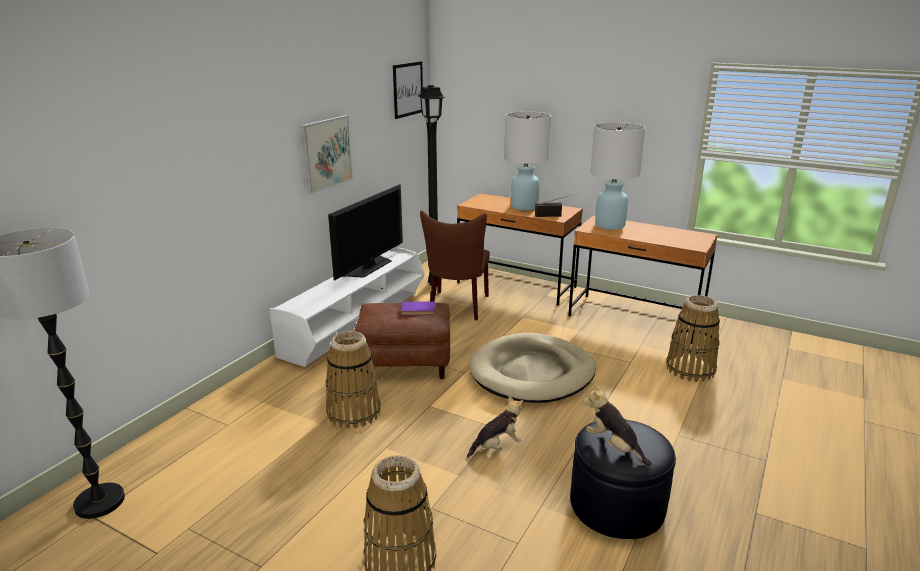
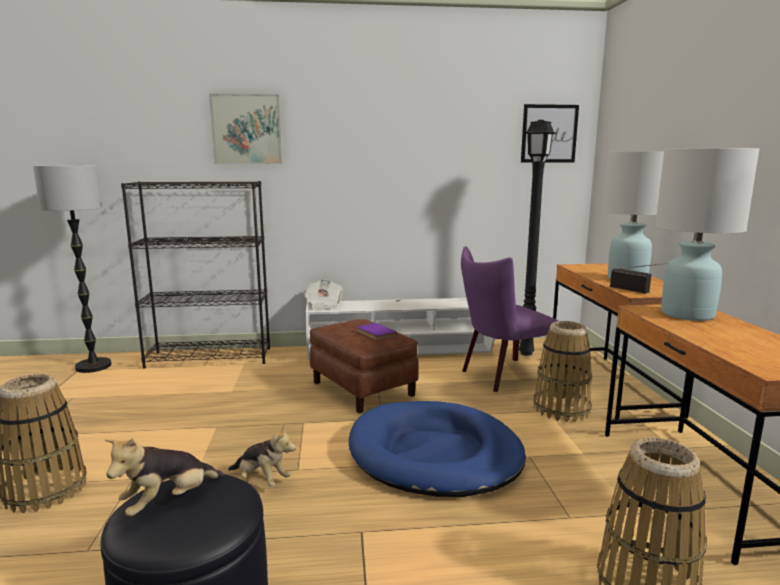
camera: 55 degrees right, 10 degrees down
picture [301,115,353,194] -> picture moved to [209,94,282,164]
basket [326,331,380,429] -> basket moved to [534,321,592,422]
television [328,184,403,280] -> none
brown chair [420,210,490,321] -> purple chair [461,246,558,392]
beige dog bed [469,333,596,403] -> blue dog bed [349,401,526,497]
plush toy [583,384,652,466] -> plush toy turned 150 degrees counterclockwise [105,438,224,517]
none -> black bookcase [121,181,270,368]
none -> newspaper [304,279,343,311]

